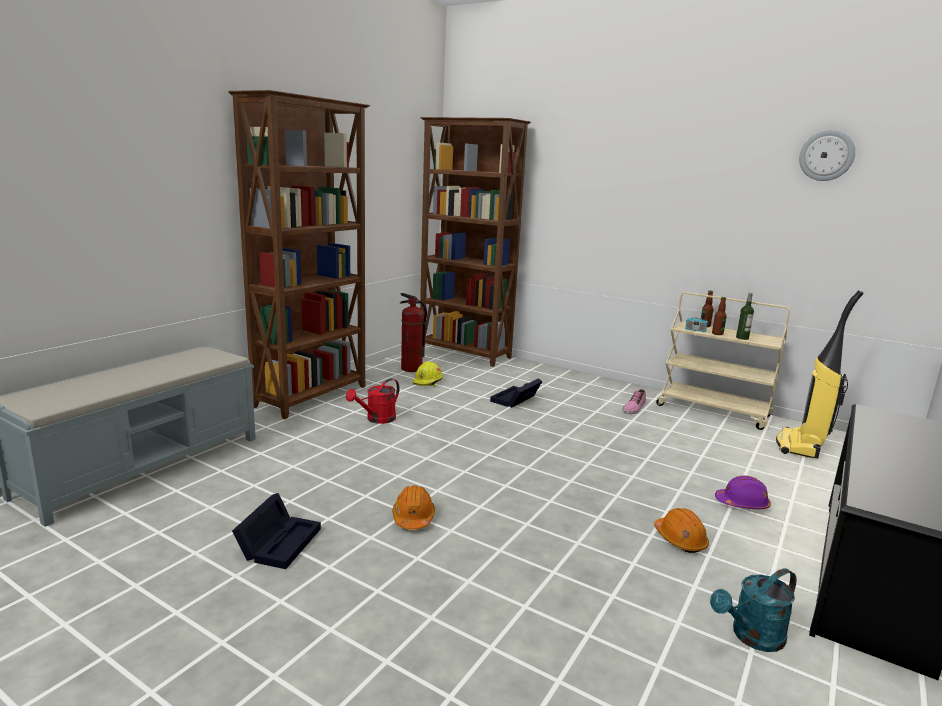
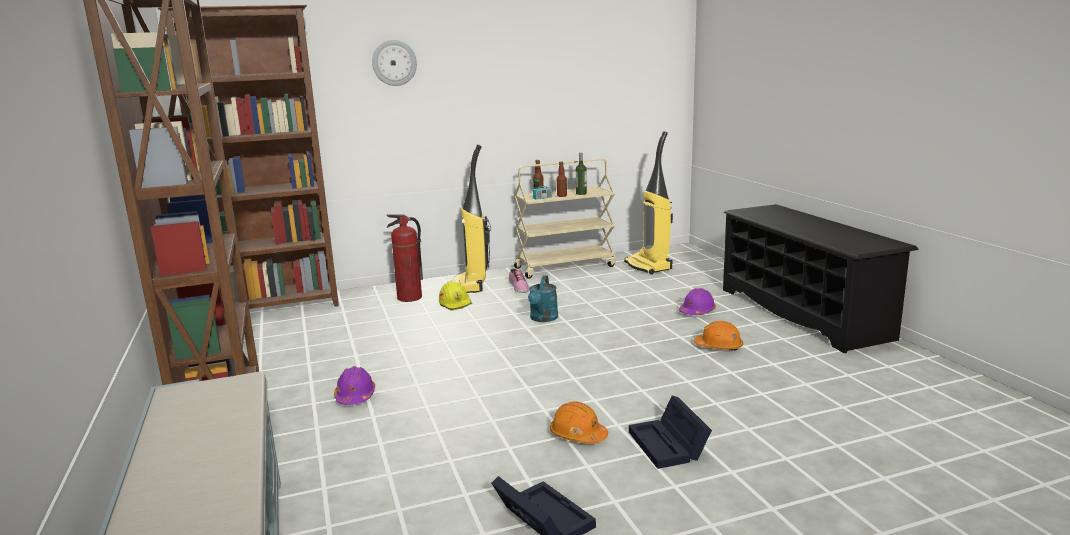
camera: 50 degrees left, 0 degrees up
red watering can [346,379,399,424] -> purple hard hat [334,366,375,405]
fire extinguisher [400,293,427,372] -> fire extinguisher moved to [387,214,423,302]
yellow hard hat [413,361,443,386] -> yellow hard hat moved to [439,282,472,311]
black storage box [490,378,542,408] -> black storage box moved to [629,396,712,469]
turquoise watering can [710,568,797,652] -> turquoise watering can moved to [528,275,558,322]
wall clock [799,130,855,181] -> wall clock moved to [372,40,417,86]
none -> vacuum cleaner [450,144,491,293]

